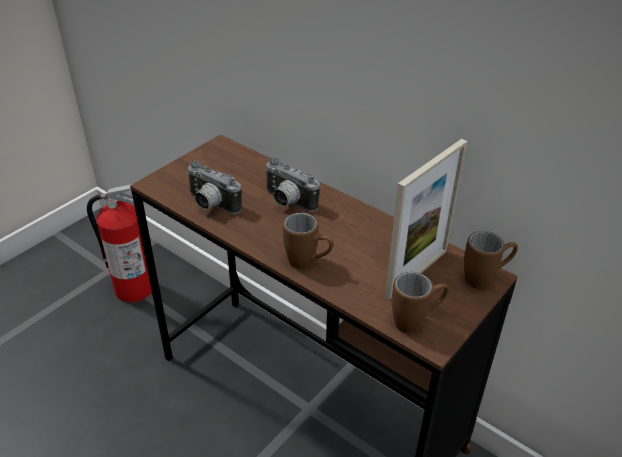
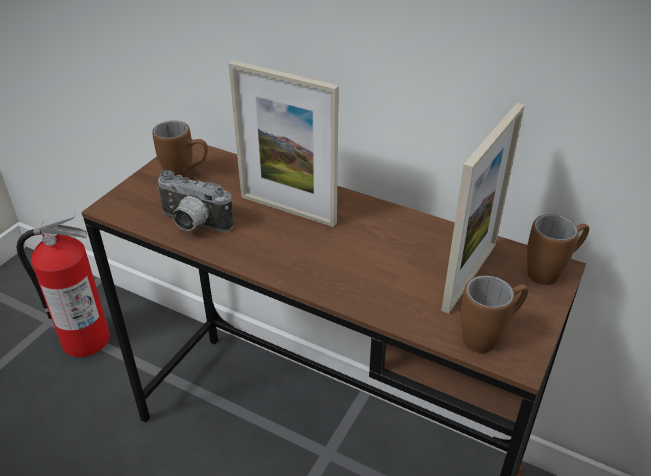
camera: 10 degrees left, 0 degrees up
camera [264,158,320,212] -> picture frame [228,60,339,227]
brown mug [283,213,333,269] -> brown mug moved to [152,121,208,178]

